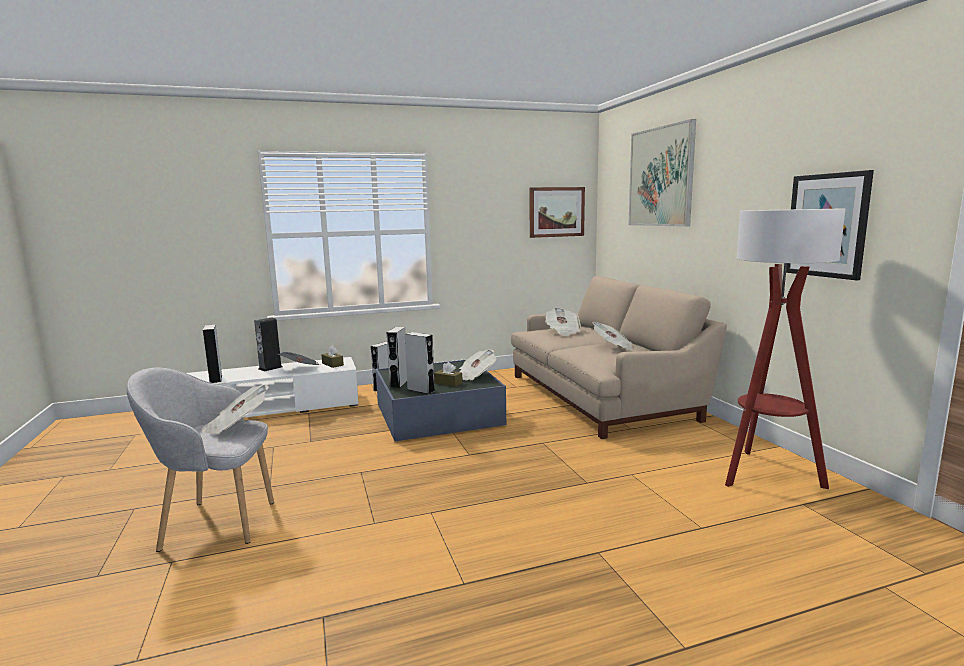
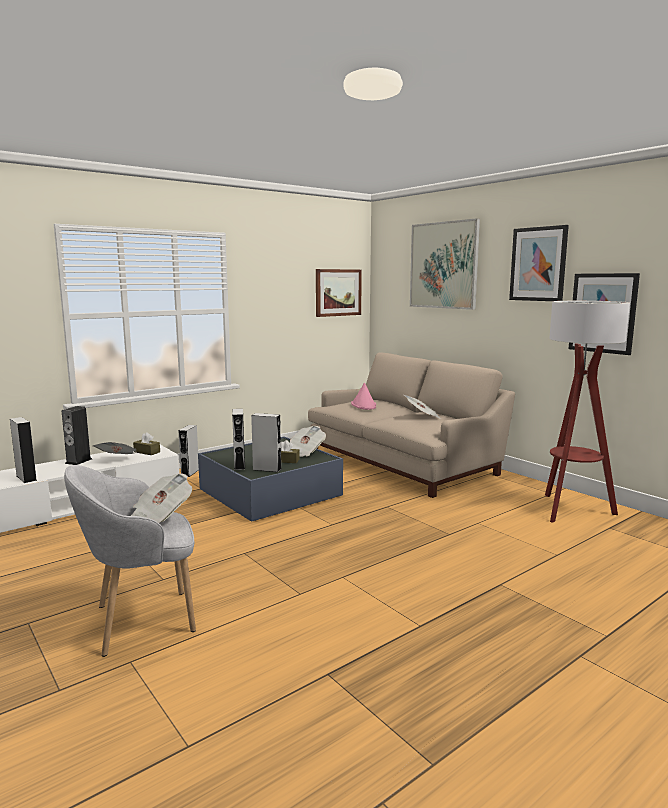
camera: 20 degrees left, 0 degrees up
newspaper [545,308,581,336] -> pink hat [351,383,376,410]
none -> picture [509,225,569,301]

